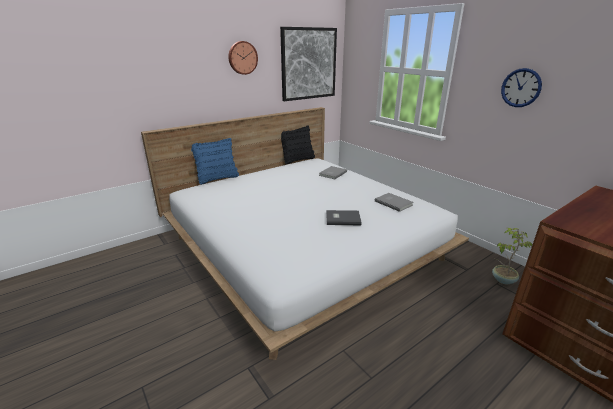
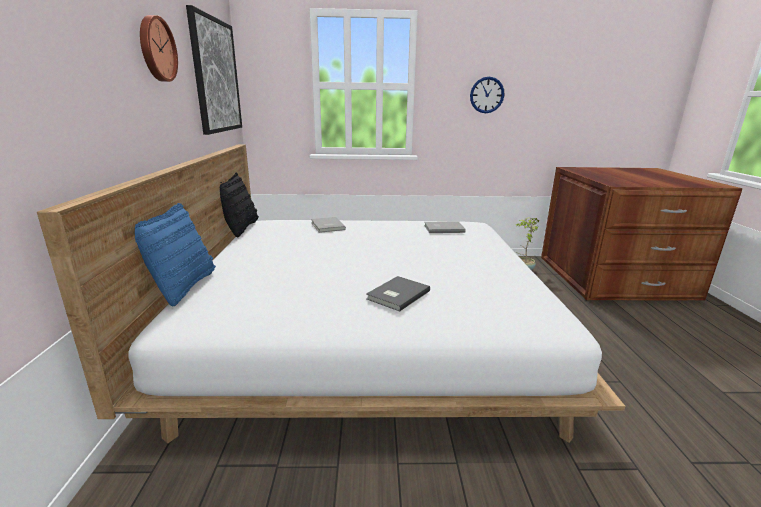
camera: 55 degrees left, 5 degrees down
grey book [326,210,362,225] -> grey book moved to [366,276,430,312]

